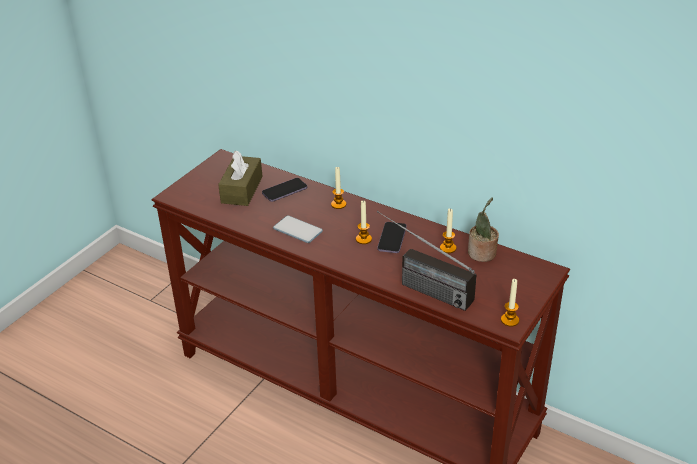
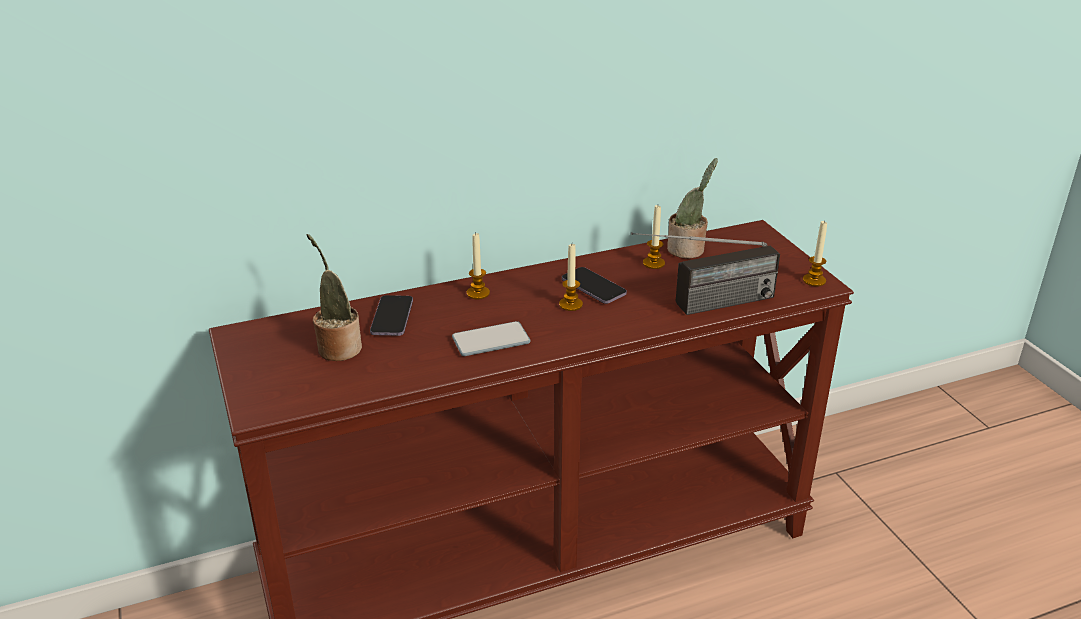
camera: 55 degrees left, 5 degrees down
brown tissue box [218,151,263,206] -> potted plant [307,234,362,361]

